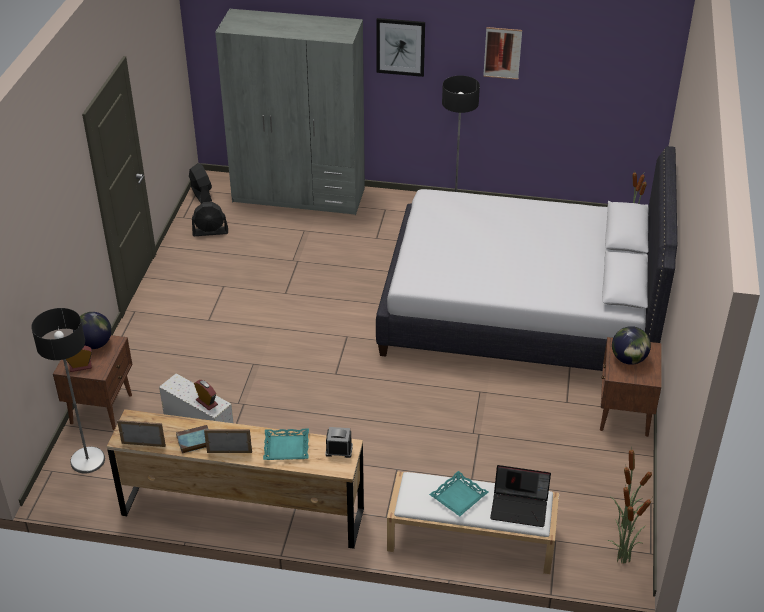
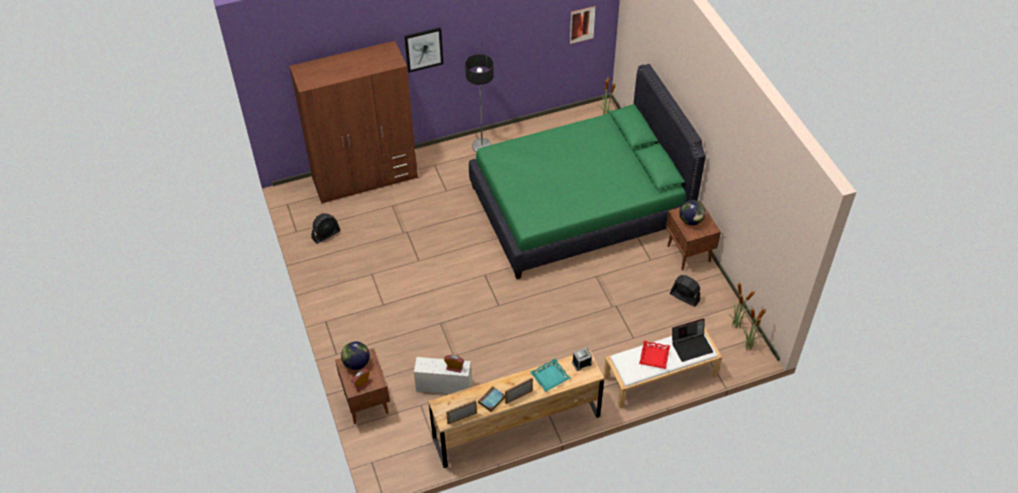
camera: 30 degrees left, 10 degrees up
floor lamp [31,308,105,474] -> none
black fan [189,163,212,203] -> black fan moved to [670,275,700,307]
grey wardrobe [215,8,365,215] -> brown wardrobe [289,41,418,204]
white bed [376,146,677,371] -> green bed [469,64,706,279]
turquoise tray [429,471,488,516] -> red tray [639,341,670,369]
picture [483,27,522,80] -> picture moved to [570,6,596,44]

